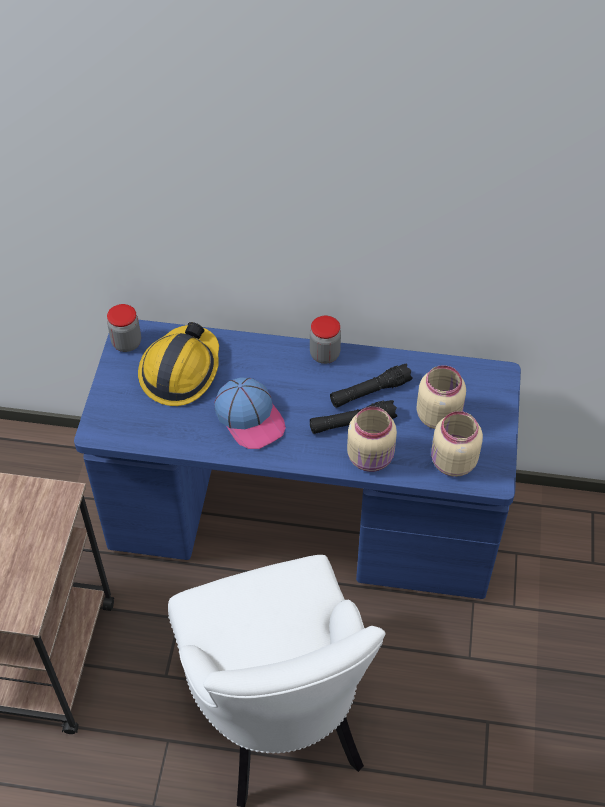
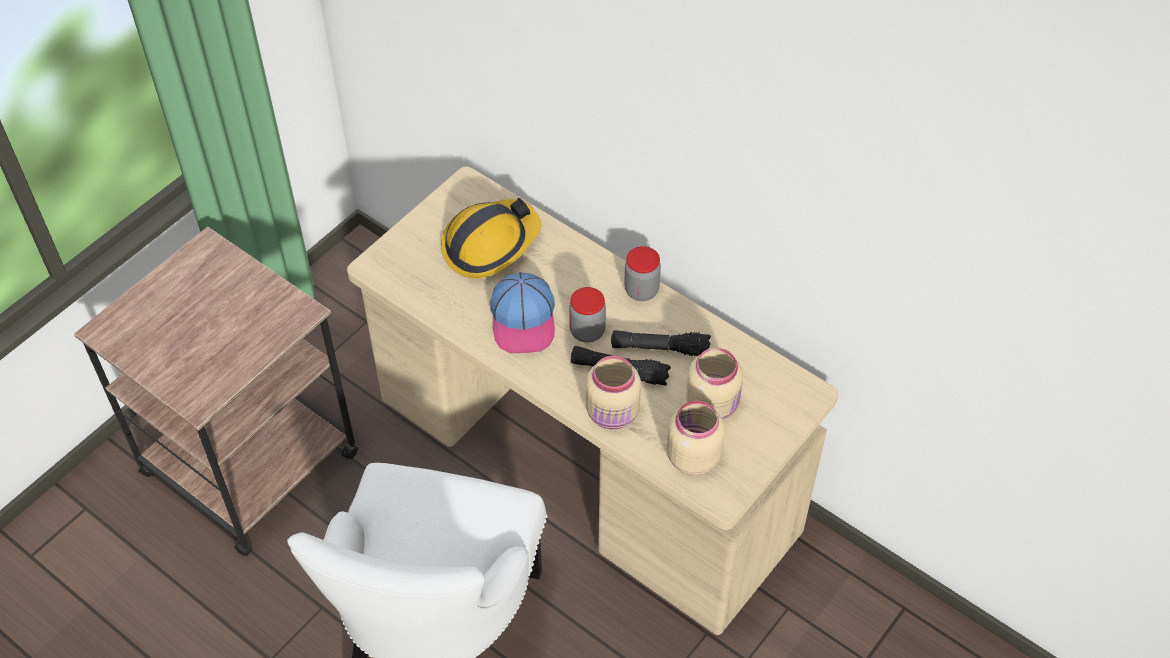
camera: 30 degrees right, 0 degrees up
blue desk [74,320,521,599] -> beige desk [347,166,838,635]
jar [107,304,141,352] -> jar moved to [569,287,606,343]

